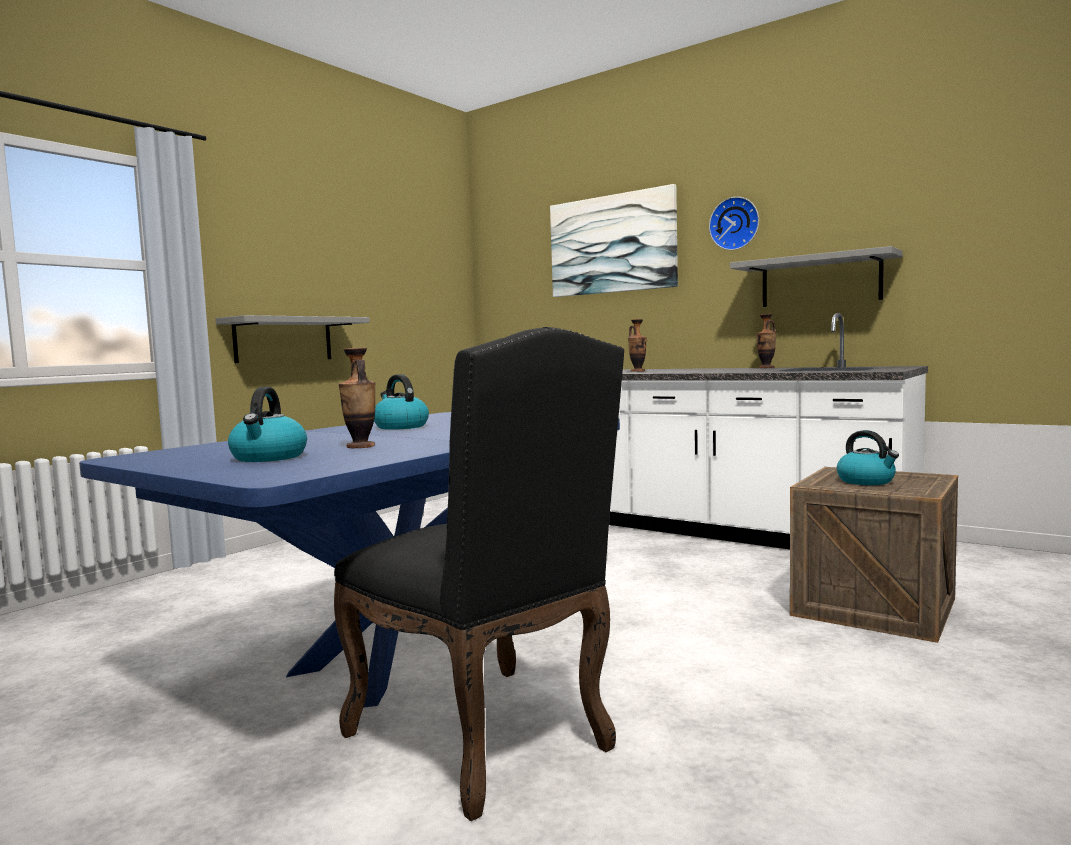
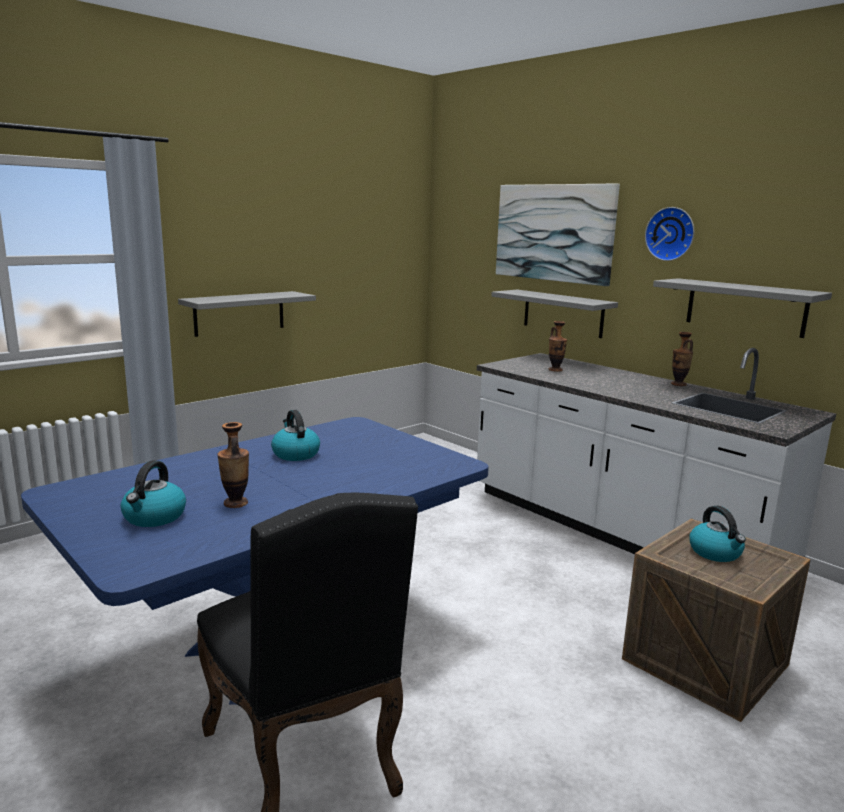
camera: 10 degrees right, 10 degrees up
none -> grey shelf [491,290,618,338]

